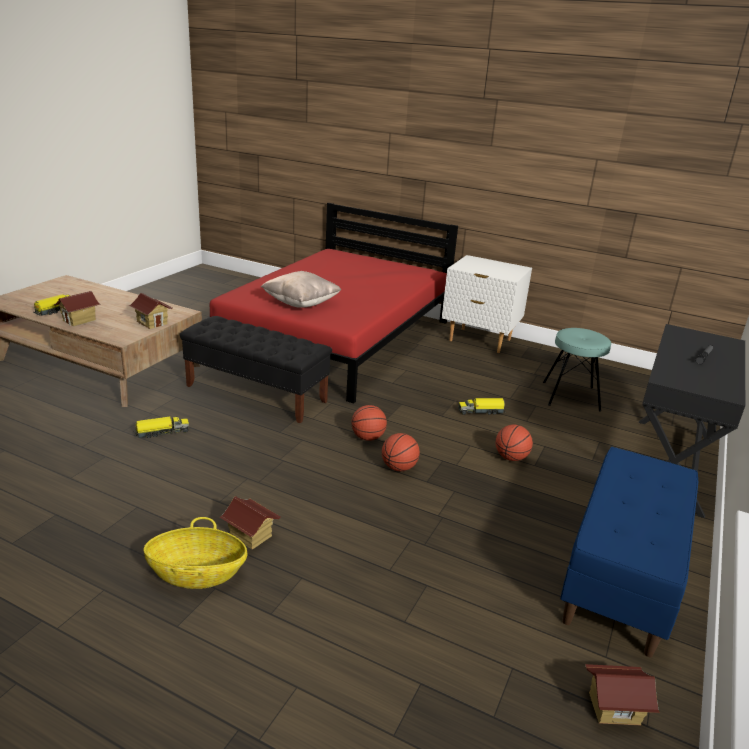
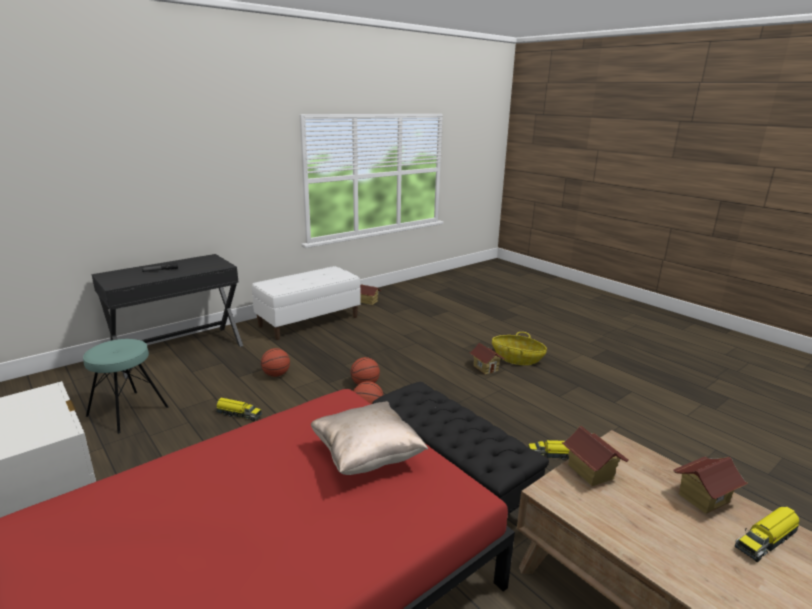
camera: 155 degrees left, 5 degrees down
blue bench [560,447,698,657] -> white bench [252,266,361,340]

